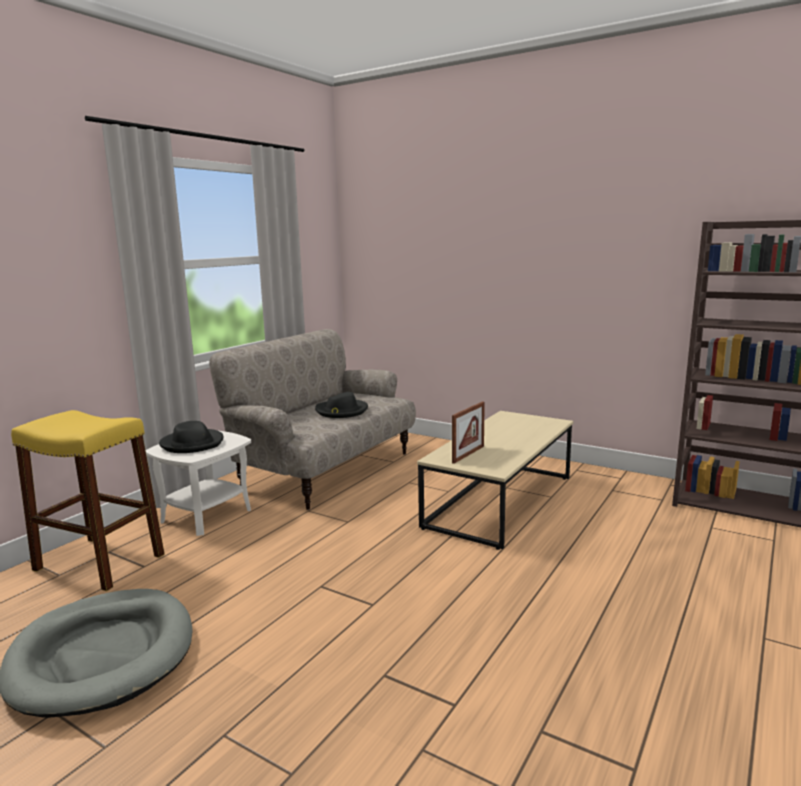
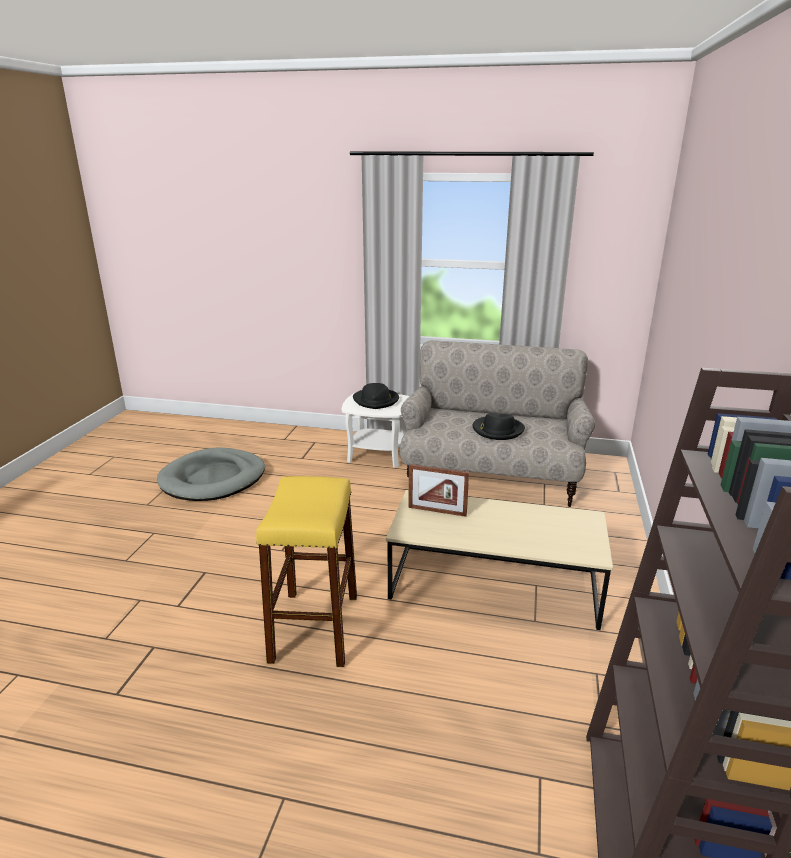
camera: 70 degrees right, 10 degrees up
yellow stool [11,410,165,591] -> yellow stool moved to [256,476,357,667]

